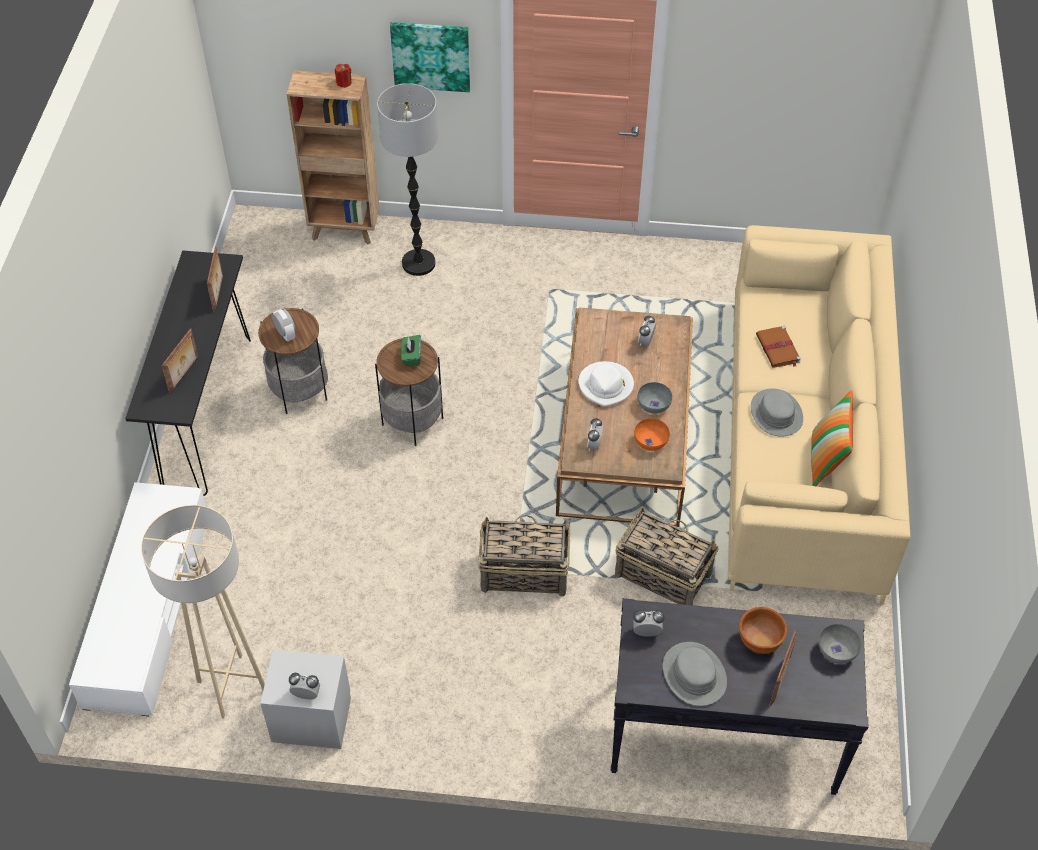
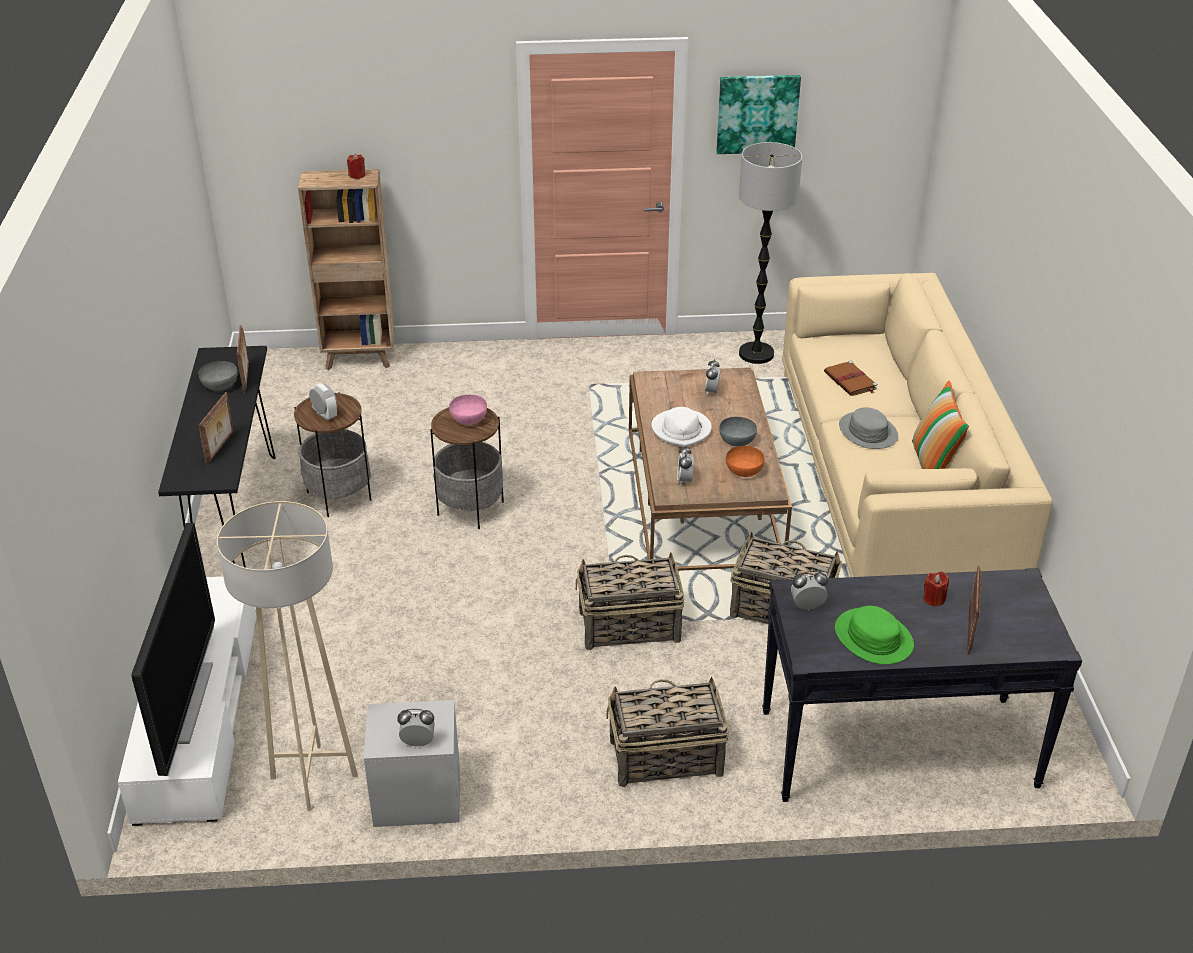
camera: 10 degrees left, 15 degrees down
floor lamp [377,83,438,276] -> floor lamp moved to [739,142,802,364]
picture [390,22,470,92] -> picture moved to [716,75,801,154]
green tissue box [401,335,421,366] -> pink bowl [449,395,487,425]
grey hat [663,642,727,706] -> green hat [835,606,914,664]
brown bowl [739,607,787,654] -> red candle [923,572,949,607]
grey bowl [819,624,861,664] -> grey bowl moved to [198,361,238,391]
none -> television [131,523,215,776]
none -> basket [606,677,729,787]

